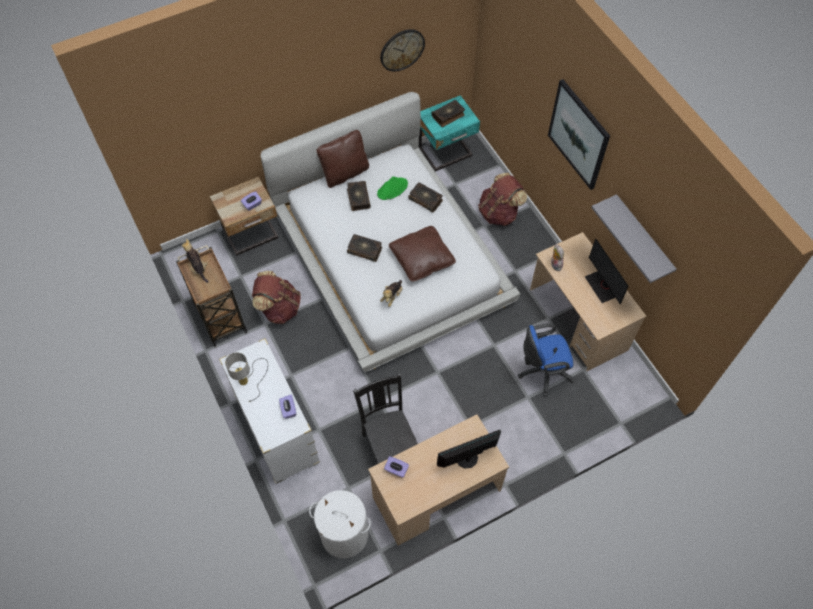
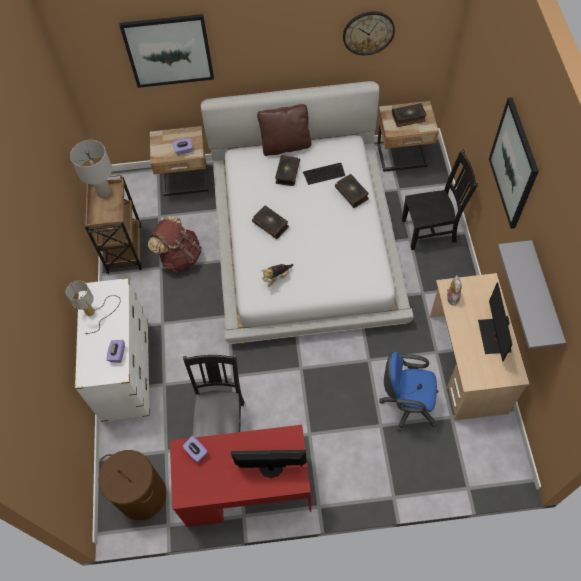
camera: 25 degrees right, 0 degrees up
plush toy [182,239,209,283] -> grey table lamp [70,140,112,198]
white laundry basket [309,490,371,558] -> brown laundry basket [98,450,167,520]
beige desk [368,414,509,546] -> red desk [170,425,311,527]
green hat [377,176,408,200] -> keyboard [303,163,345,185]
brown pillow [389,226,456,282] -> none
turquoise nightstand [419,95,480,172] -> beige nightstand [377,101,439,172]
brown backpack [478,173,527,226] -> black chair [402,149,478,250]
none -> picture [119,14,214,88]

